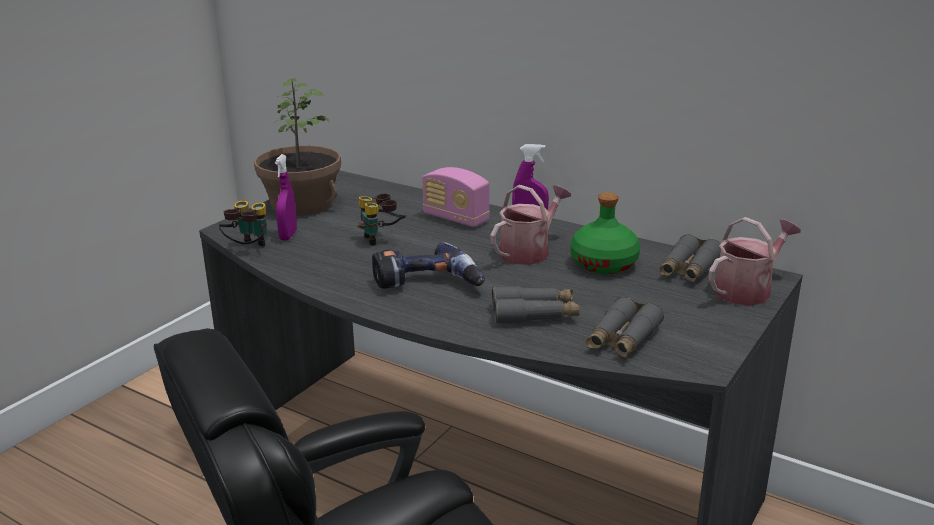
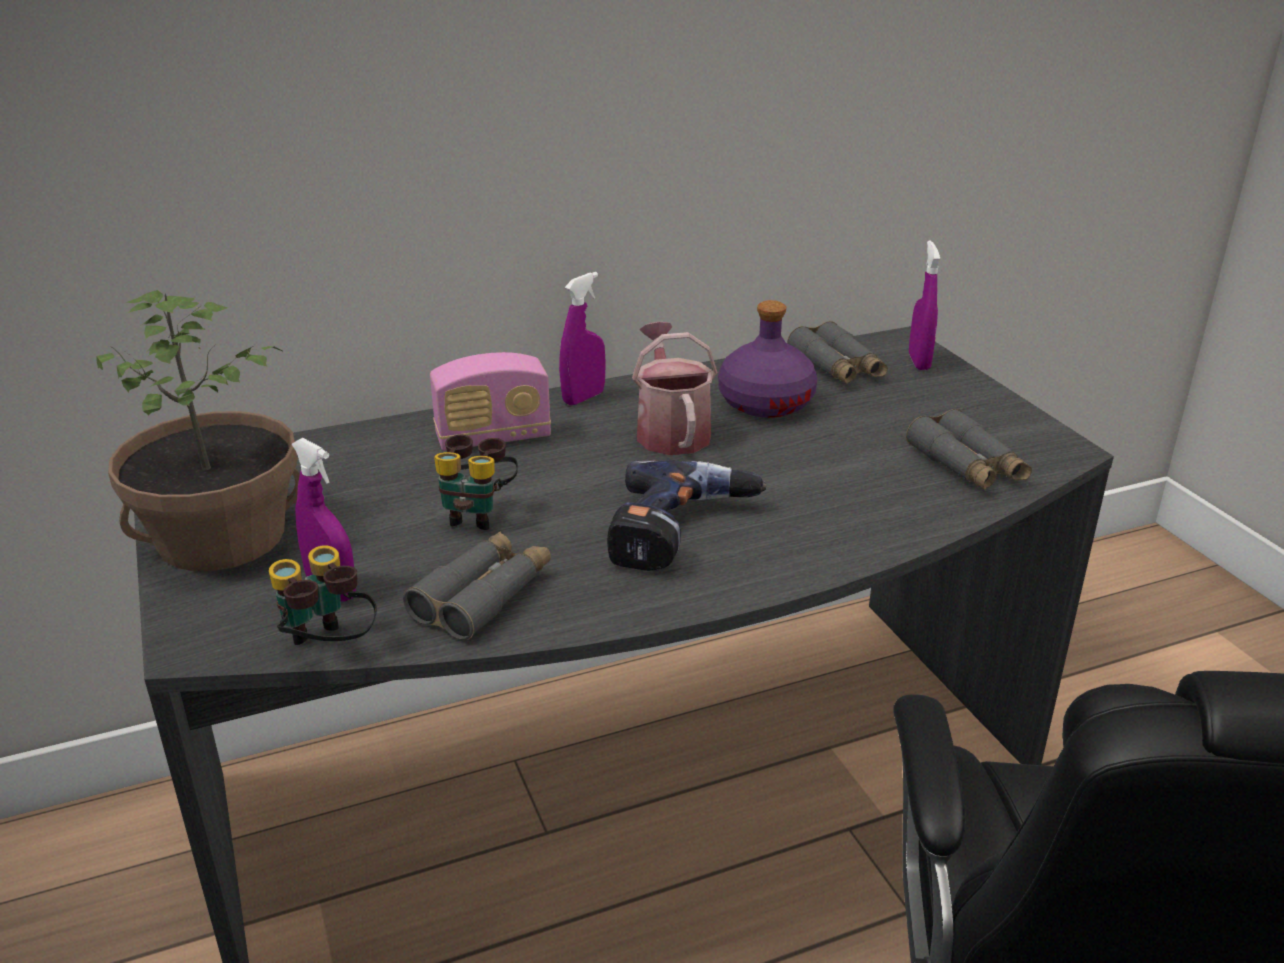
camera: 55 degrees left, 5 degrees up
grey binoculars [492,286,580,324] -> grey binoculars moved to [403,531,551,640]
green bottle [571,193,640,274] -> purple bottle [718,300,817,418]
watering can [708,217,801,306] -> purple spray bottle [909,240,940,370]

